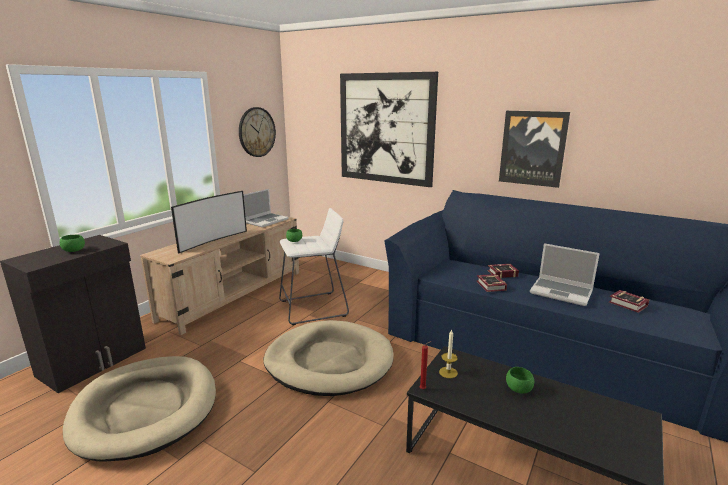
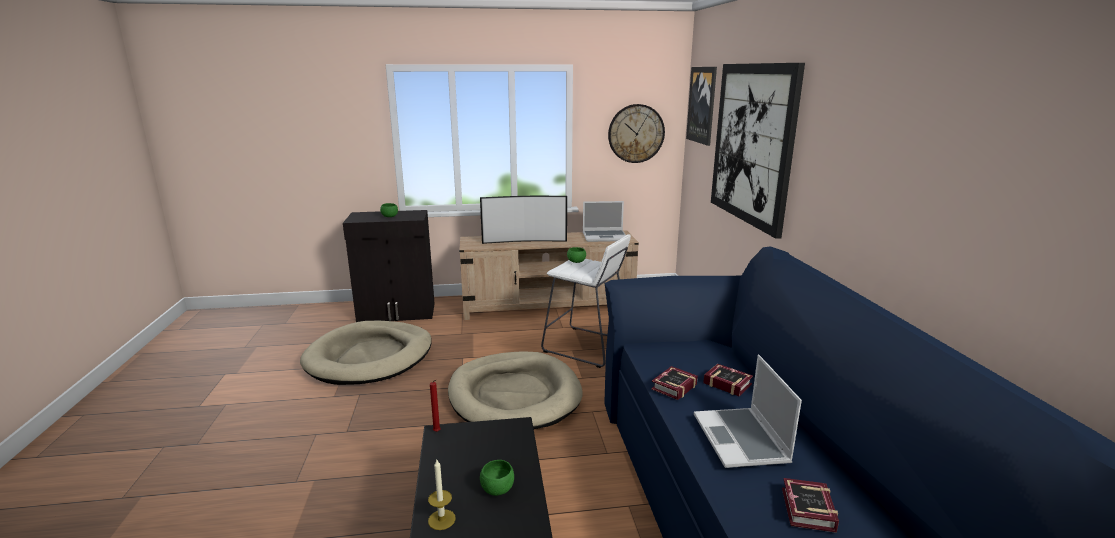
camera: 50 degrees right, 0 degrees up
candle [439,330,458,378] -> candle moved to [428,460,456,530]
picture [499,111,570,188] -> picture moved to [686,67,717,146]

